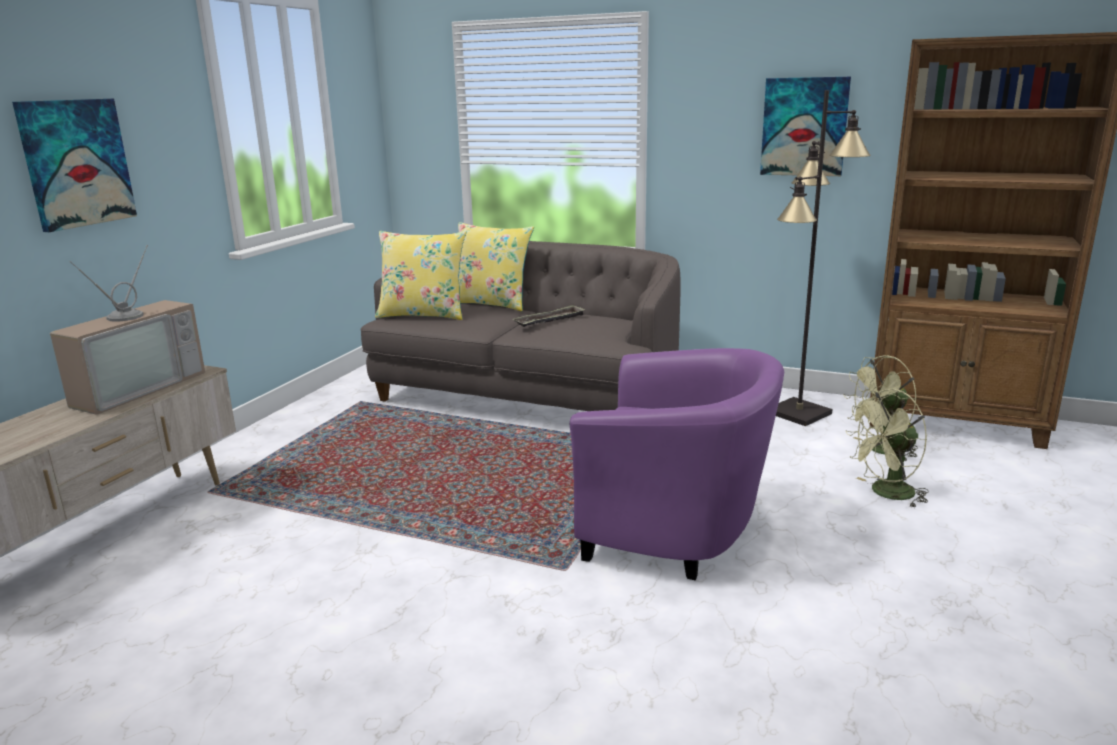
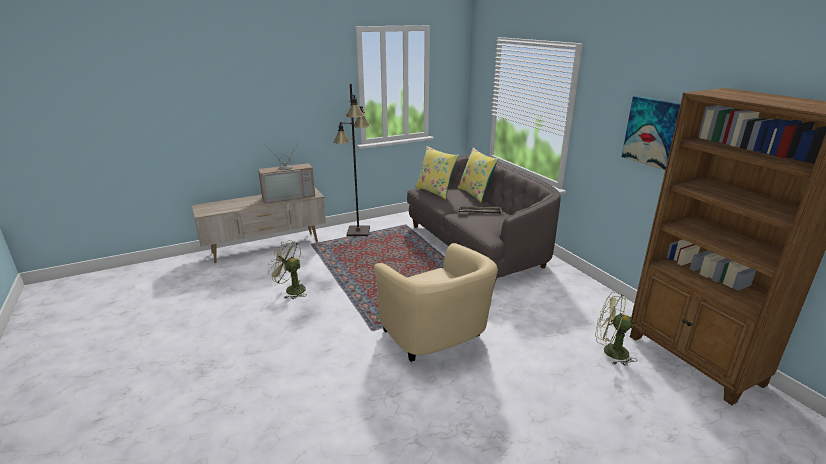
camera: 40 degrees right, 5 degrees up
picture [12,99,137,232] -> none
purple armchair [570,348,784,580] -> beige armchair [374,243,498,362]
black floor lamp [776,90,871,426] -> black floor lamp moved to [333,84,371,237]
green fan [846,389,929,508] -> green fan moved to [268,240,307,299]

